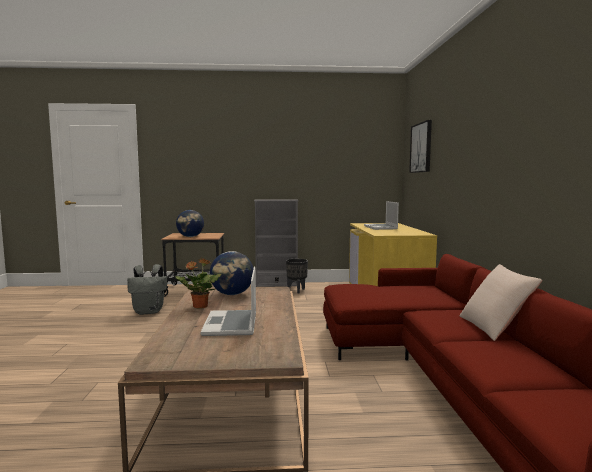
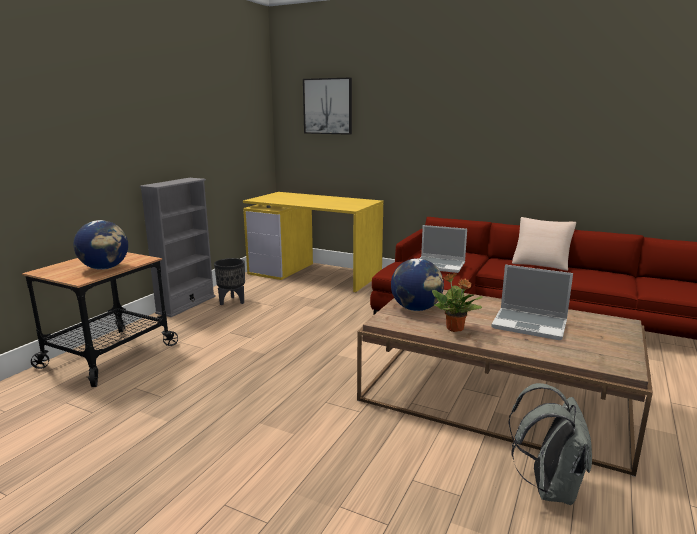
camera: 60 degrees left, 10 degrees up
grey backpack [127,264,167,315] -> grey backpack moved to [508,383,592,505]
laptop [364,201,399,230] -> laptop moved to [419,225,467,273]

